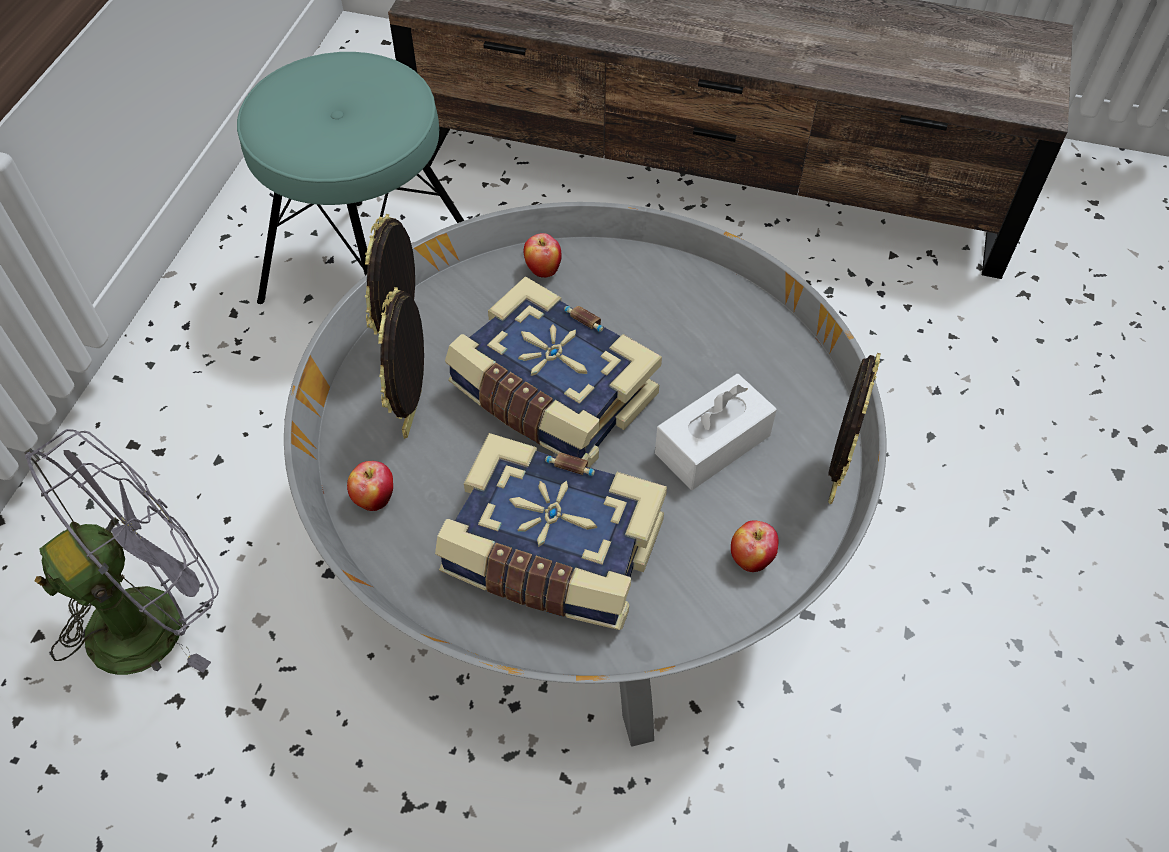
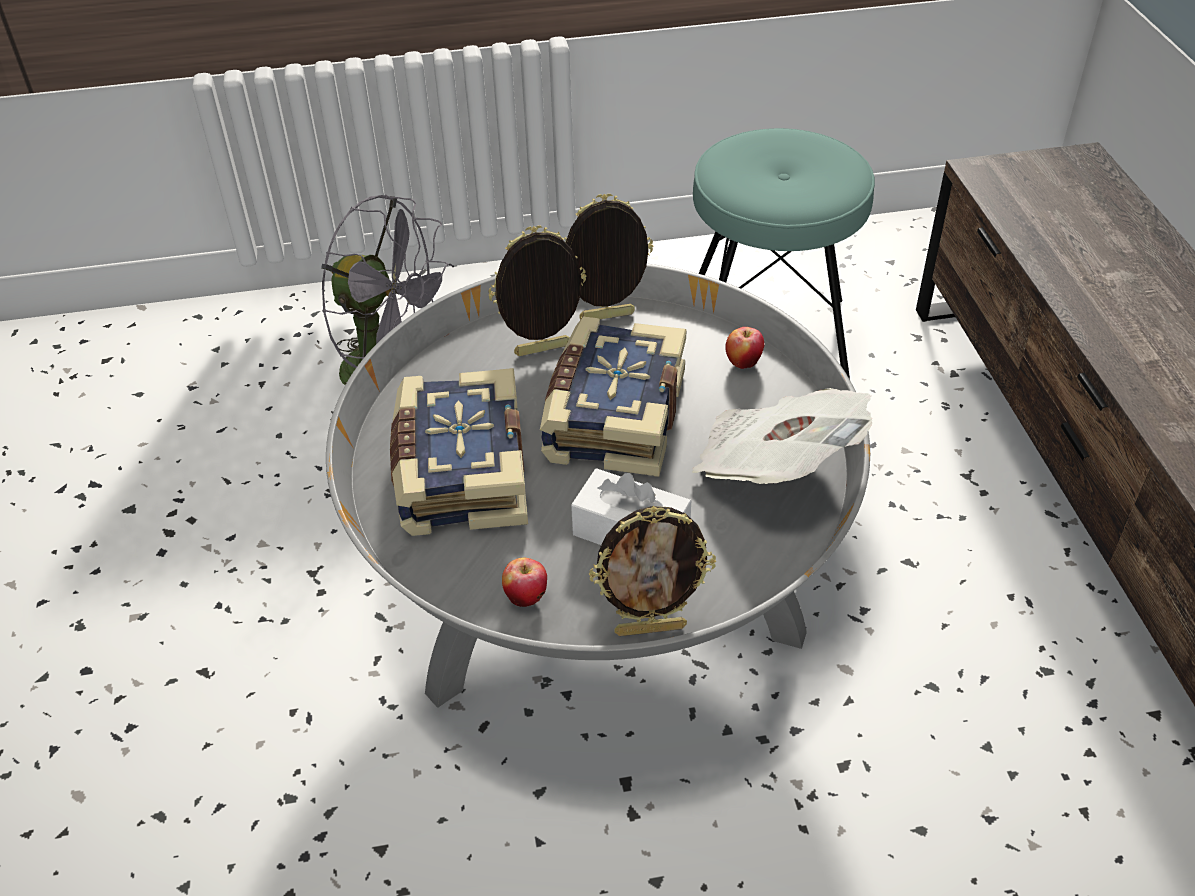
camera: 65 degrees right, 10 degrees down
apple [347,461,393,511] -> none
none -> newspaper [692,388,872,484]

